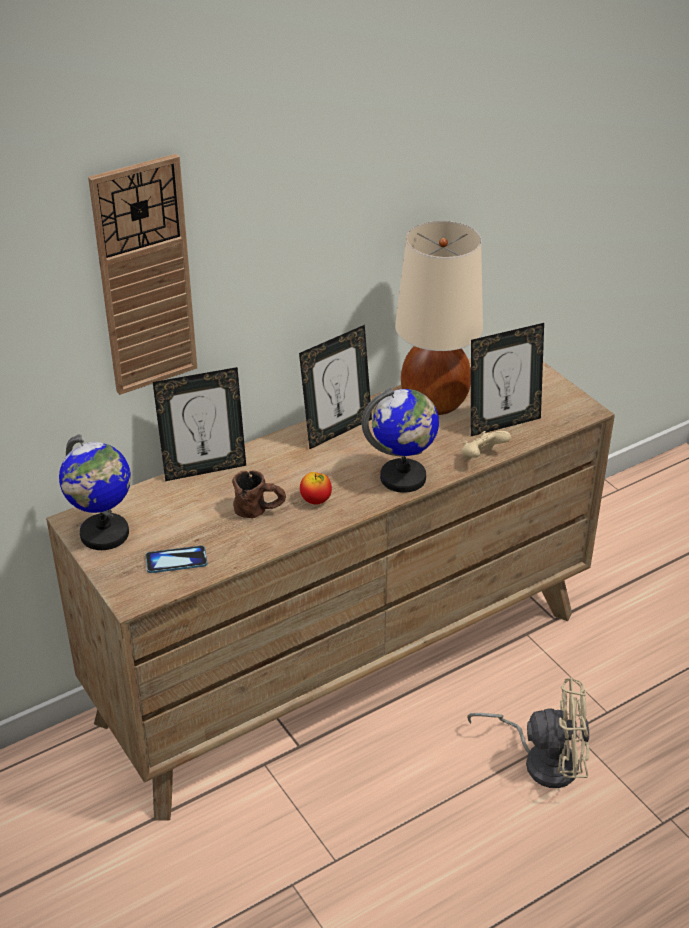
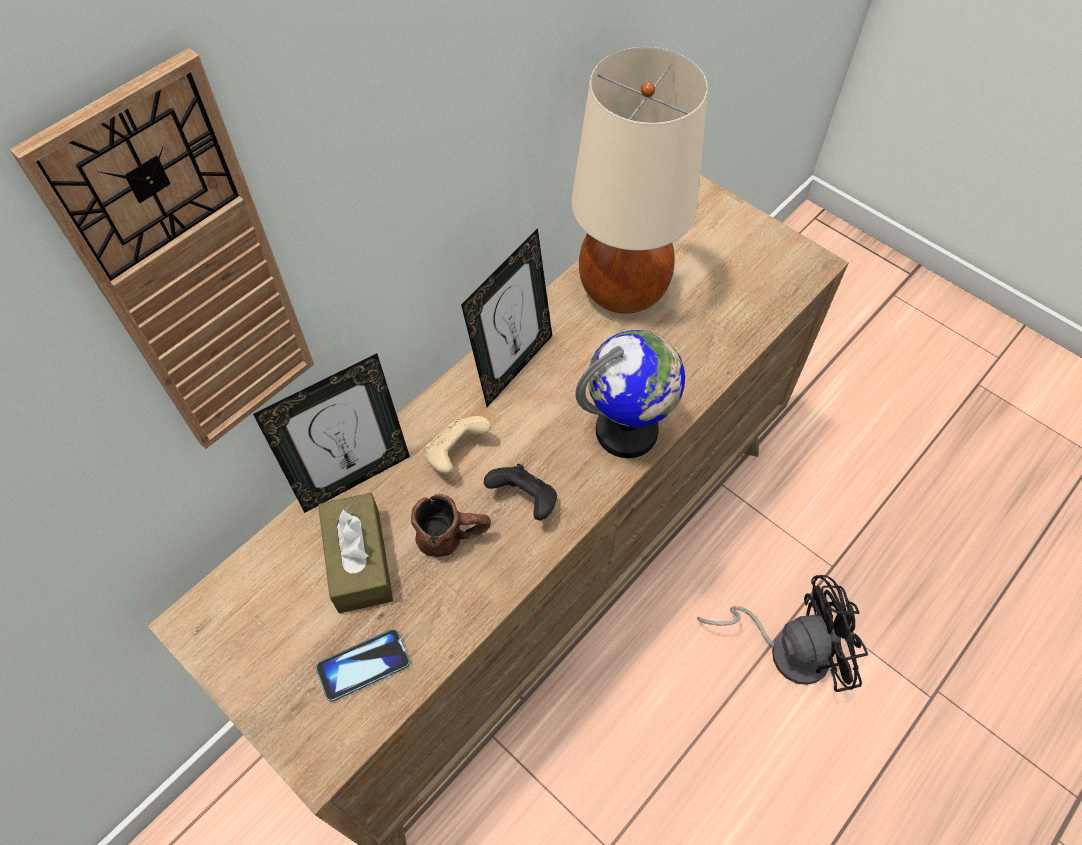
camera: 15 degrees left, 20 degrees up
globe [59,434,131,550] -> none
apple [300,472,332,505] -> black game controller [484,464,557,520]
beige game controller [461,431,511,460] -> beige game controller moved to [425,416,491,474]
beige fan [467,677,590,788] -> black fan [697,575,868,692]
picture frame [471,323,544,436] -> none
none -> brown tissue box [318,493,393,613]

